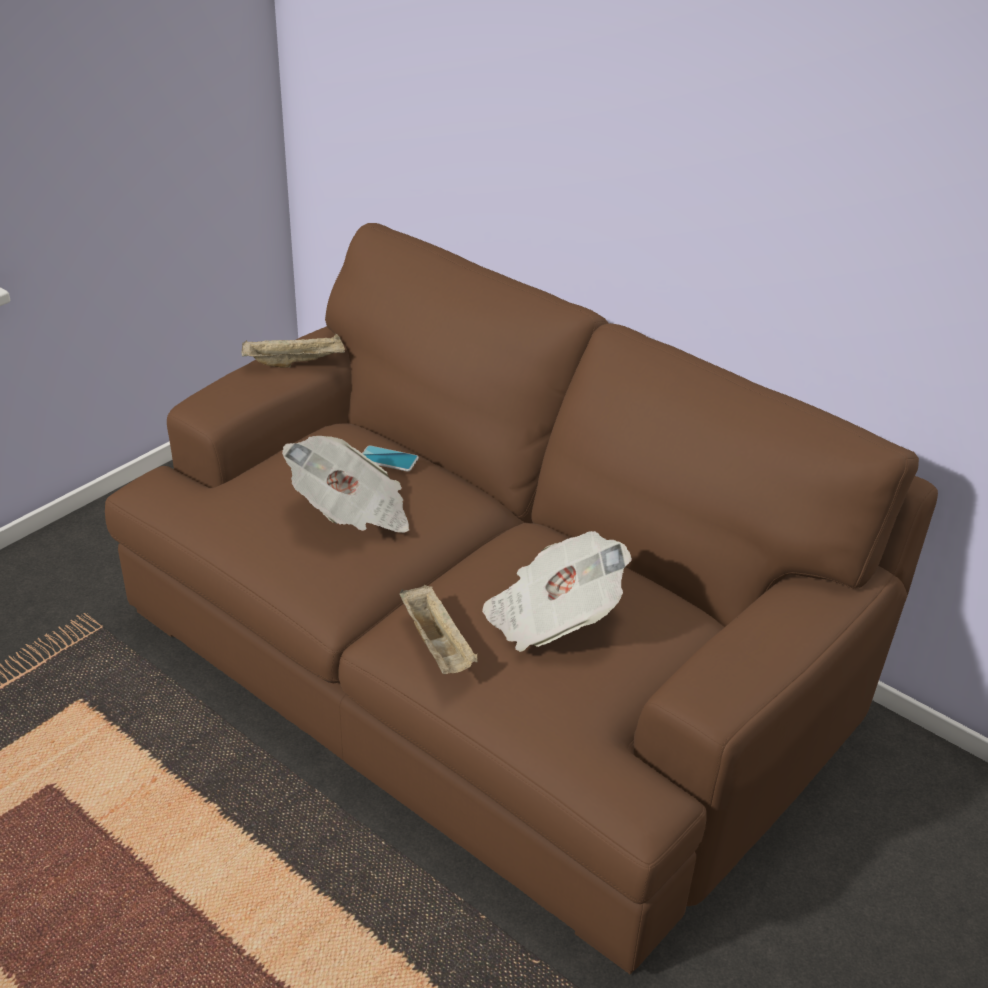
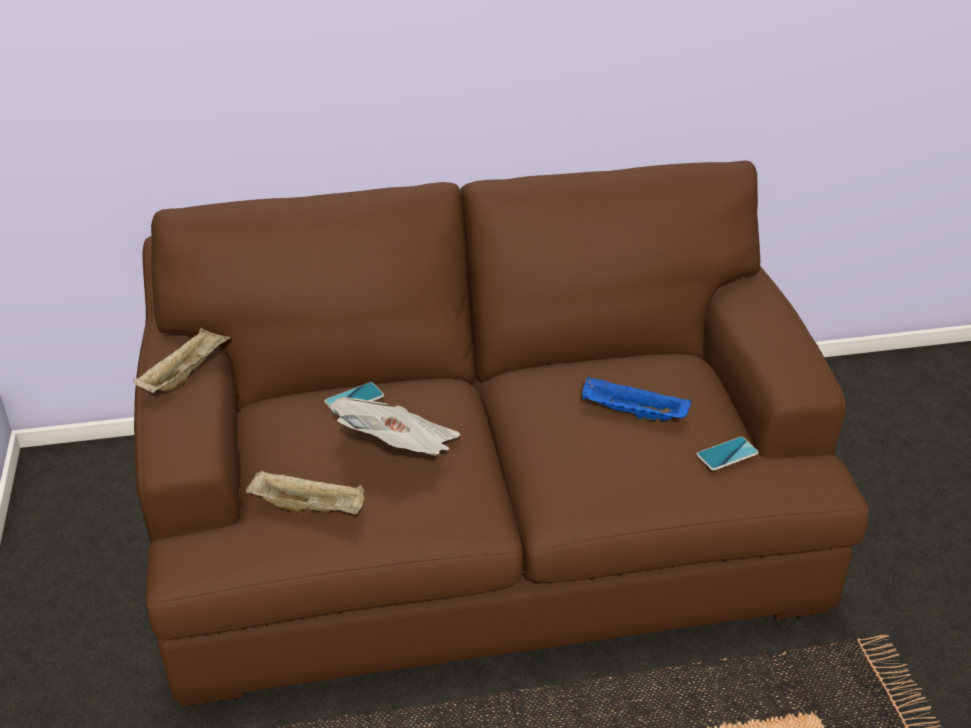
camera: 50 degrees left, 0 degrees up
beige tray [399,585,478,674] -> beige tray moved to [246,470,365,515]
newspaper [482,531,632,652] -> blue tray [582,376,691,421]
none -> phone [696,437,759,471]

